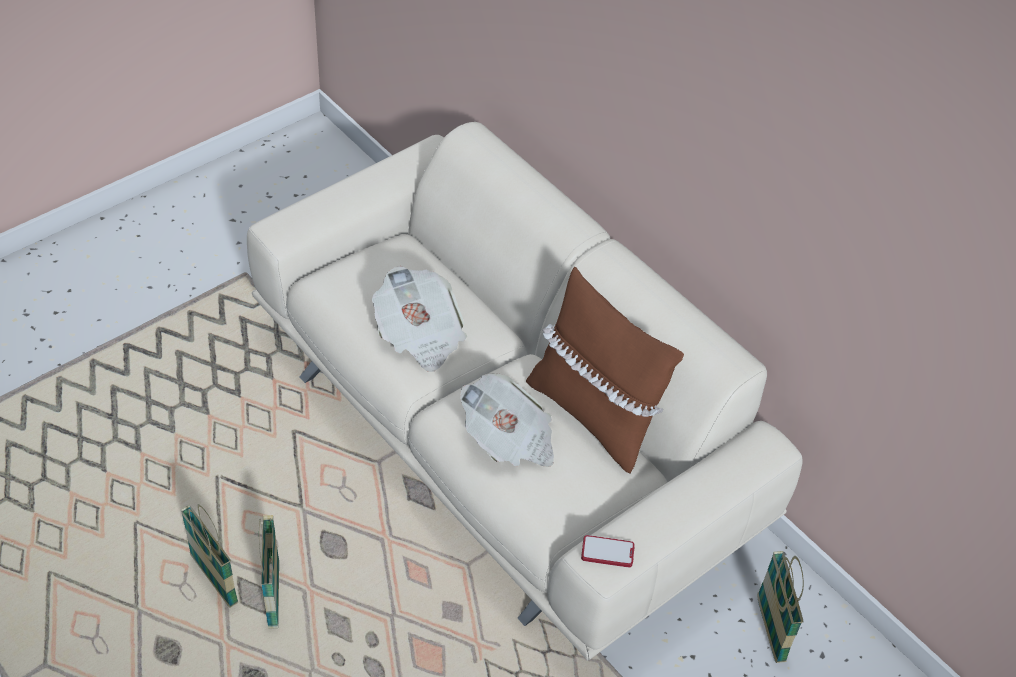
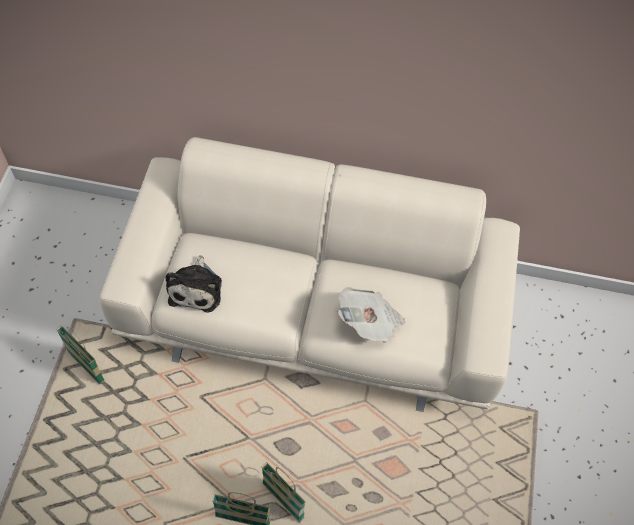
camera: 40 degrees left, 10 degrees up
newspaper [372,266,467,372] -> none
brown pillow [526,267,684,473] -> none
phone [581,535,635,567] -> none
basket [757,551,804,663] -> basket moved to [56,325,104,384]
none -> plush toy [165,255,222,313]

